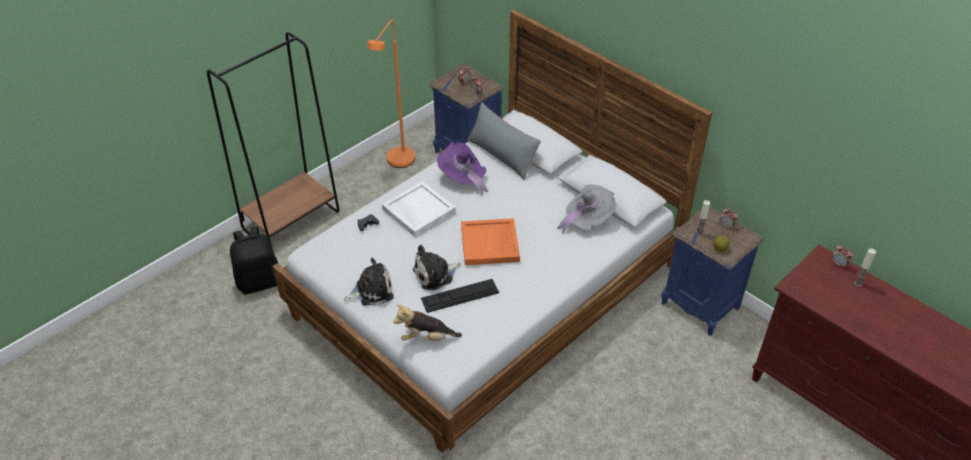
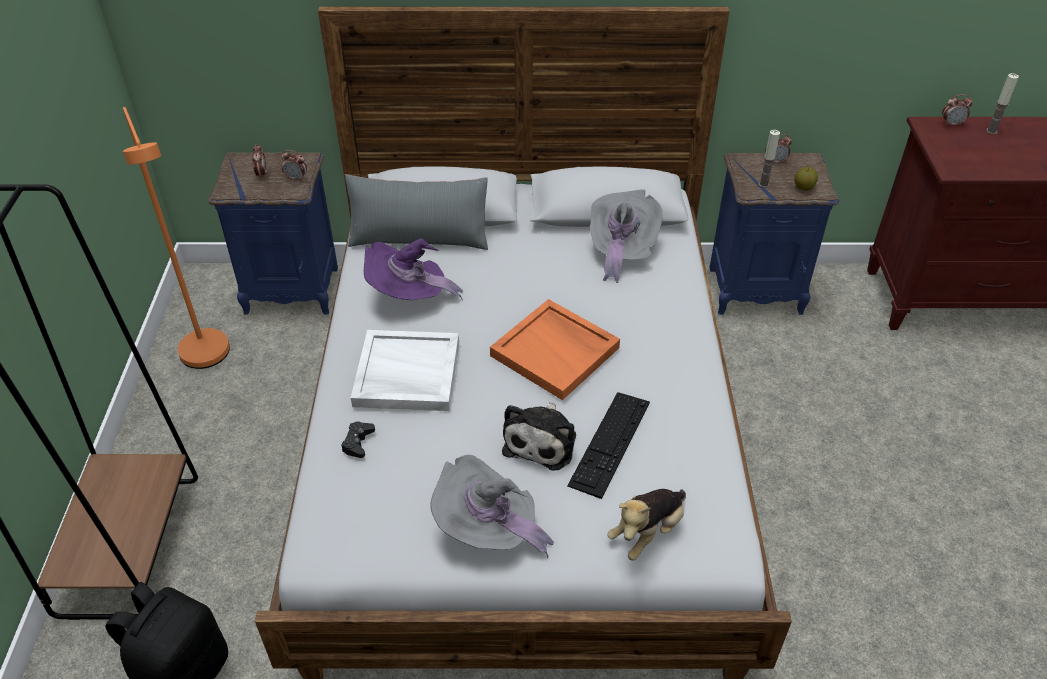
camera: 45 degrees left, 0 degrees up
plush toy [344,258,394,306] -> grey hat [430,455,554,559]

